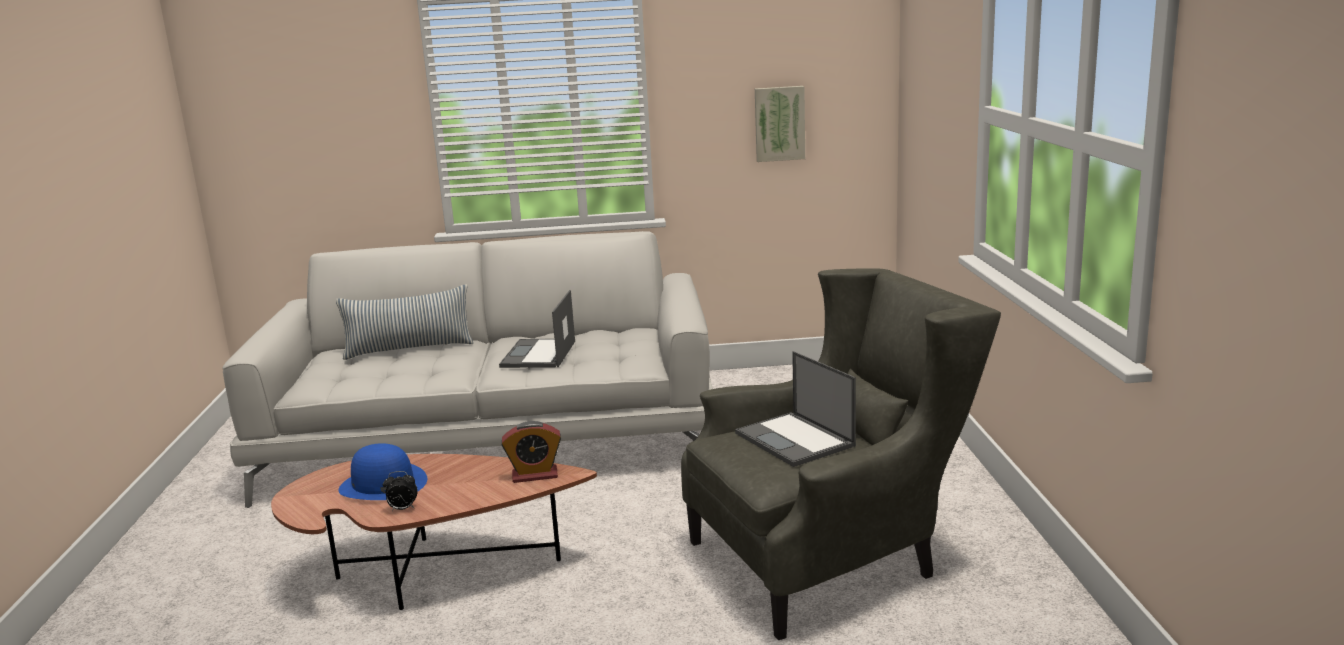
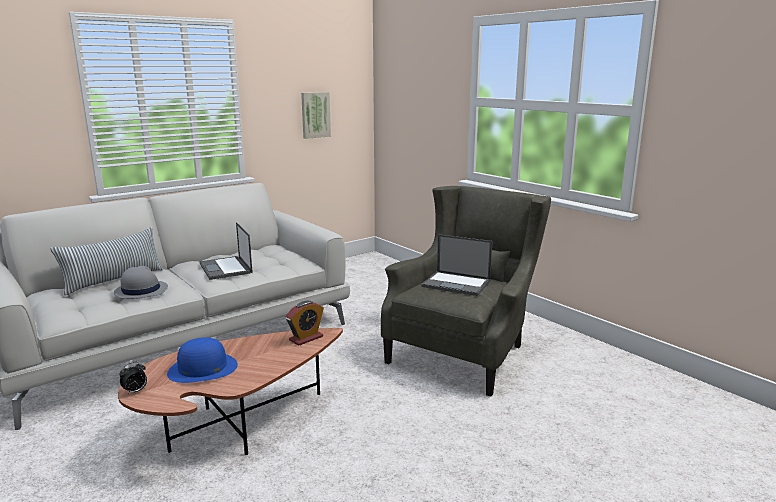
camera: 35 degrees left, 0 degrees up
alarm clock [383,471,418,511] -> alarm clock moved to [119,362,147,394]
none -> grey hat [114,266,168,299]

